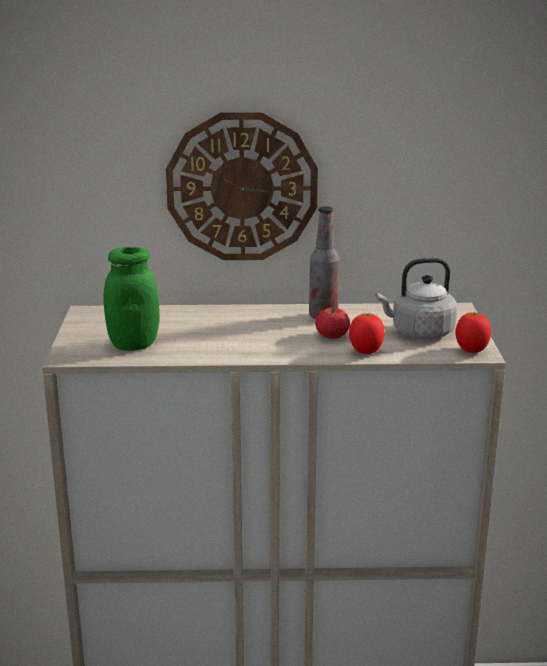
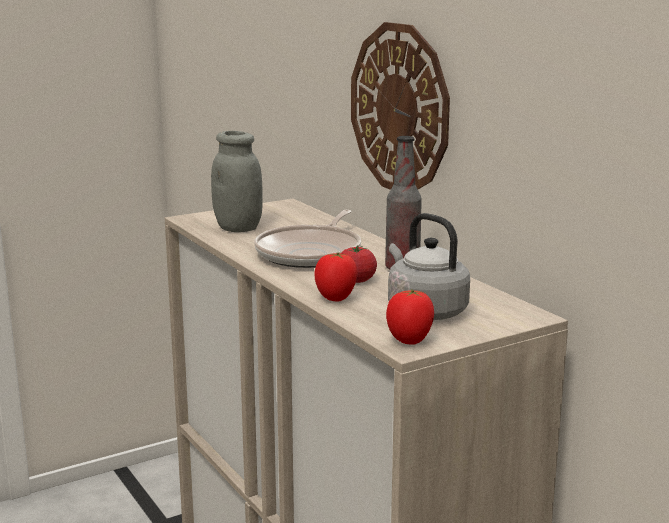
camera: 60 degrees right, 5 degrees down
green jar [103,247,160,351] -> grey jar [211,131,263,232]
none -> frying pan [254,210,361,268]

